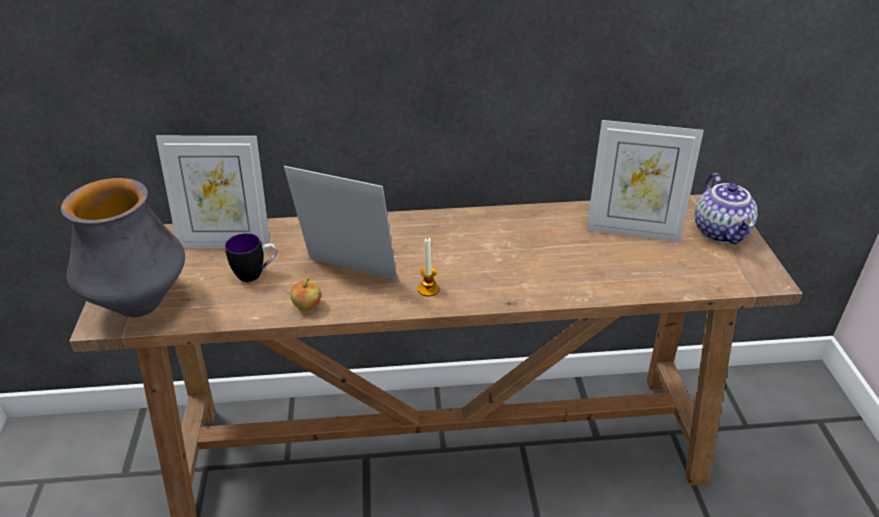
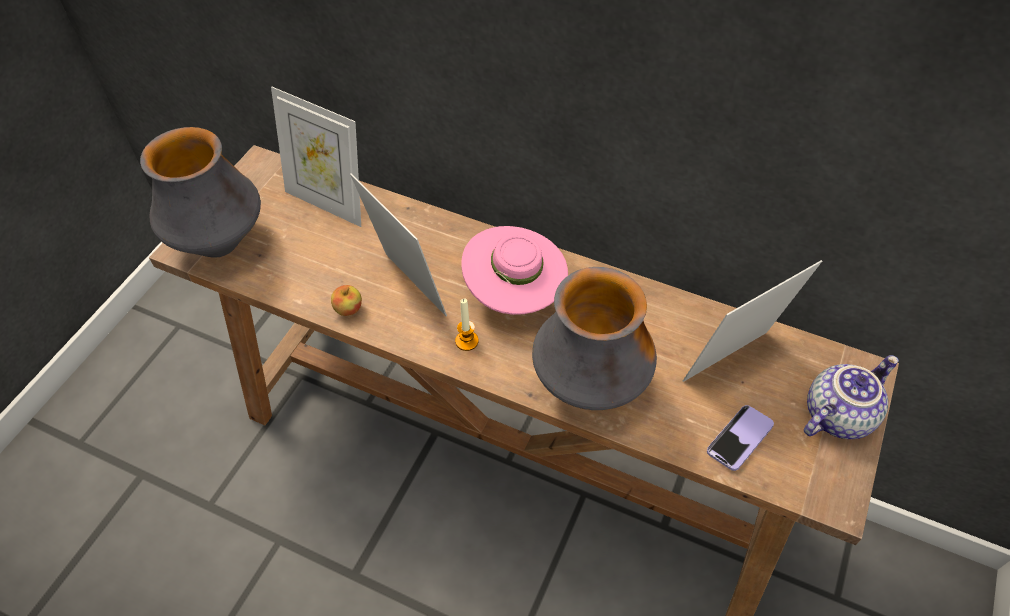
camera: 30 degrees right, 15 degrees up
mug [225,233,277,282] -> none
picture frame [586,120,704,242] -> picture frame turned 105 degrees clockwise [683,260,822,382]
teapot [695,173,758,244] -> teapot turned 150 degrees counterclockwise [804,355,899,439]
none -> pink hat [461,226,568,315]
none -> vase [532,267,657,410]
none -> phone [707,405,774,471]

